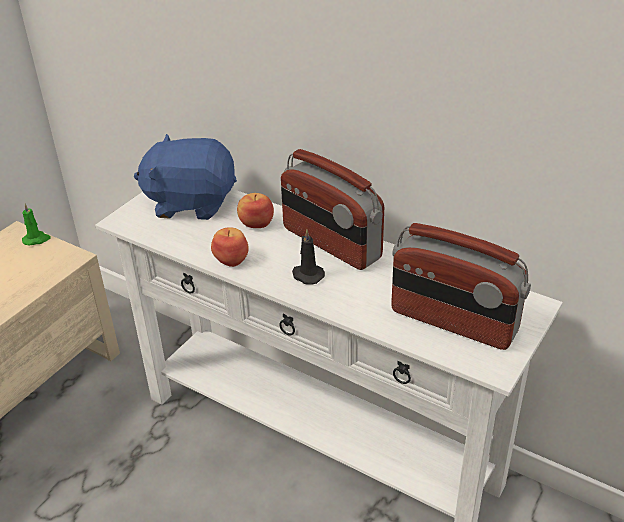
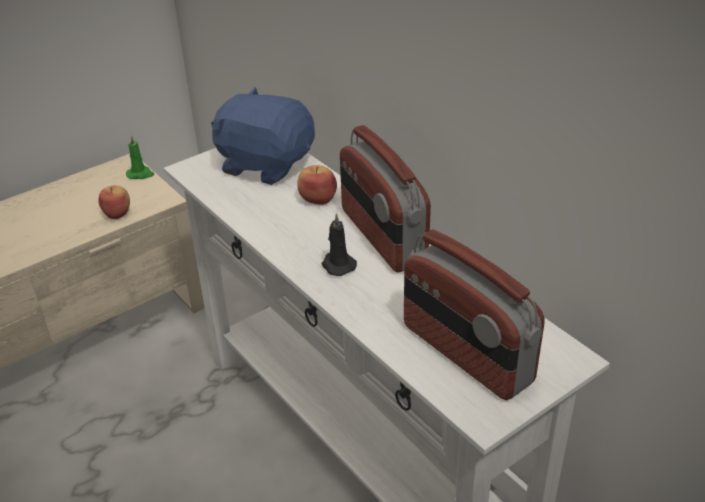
camera: 20 degrees right, 0 degrees up
apple [211,227,249,267] -> apple moved to [98,185,130,219]

